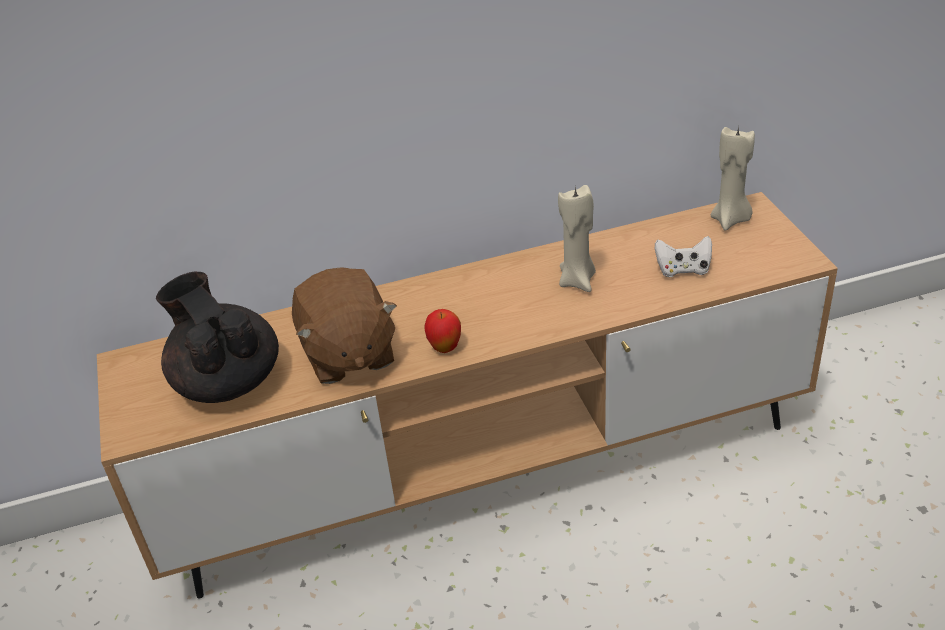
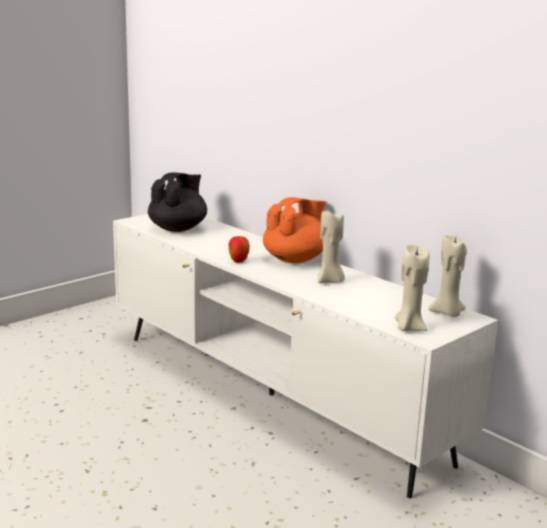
camera: 60 degrees right, 20 degrees down
brown tv stand [97,192,838,599] -> white tv stand [113,214,498,498]
brown plush toy [292,267,397,384] -> none
white game controller [655,236,712,277] -> none
none -> orange teapot [263,197,326,263]
none -> beige candle [395,245,429,331]

